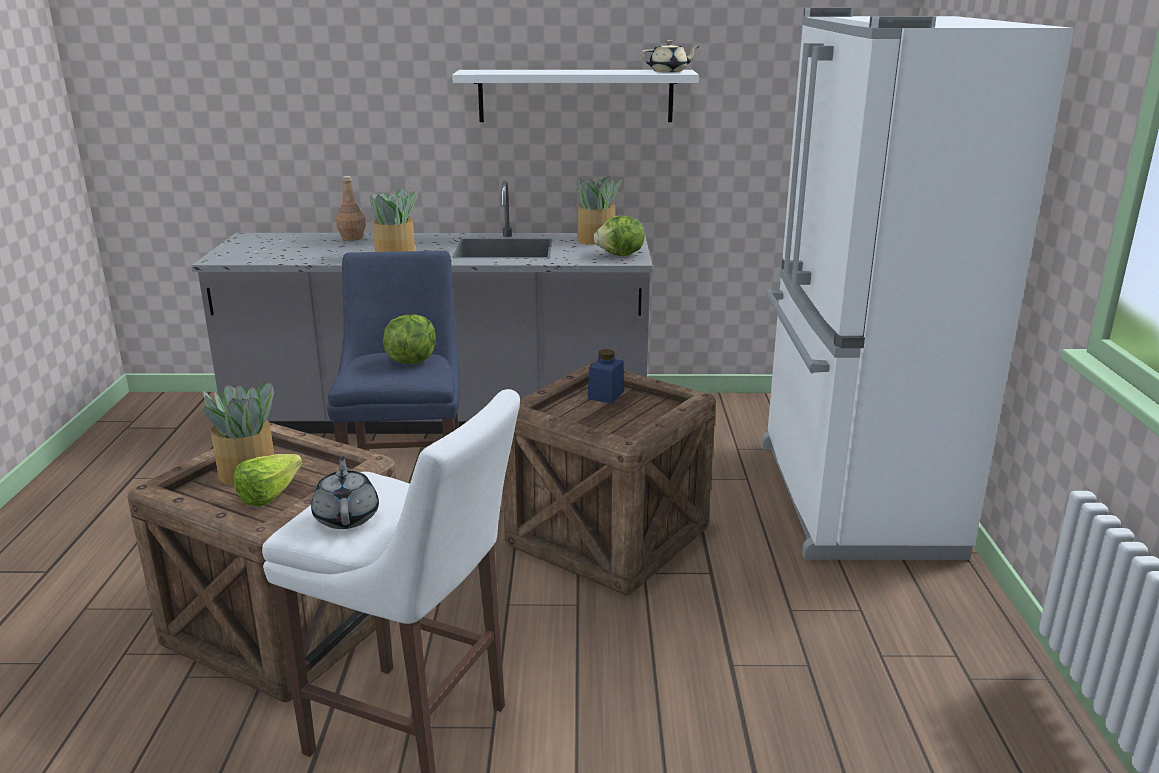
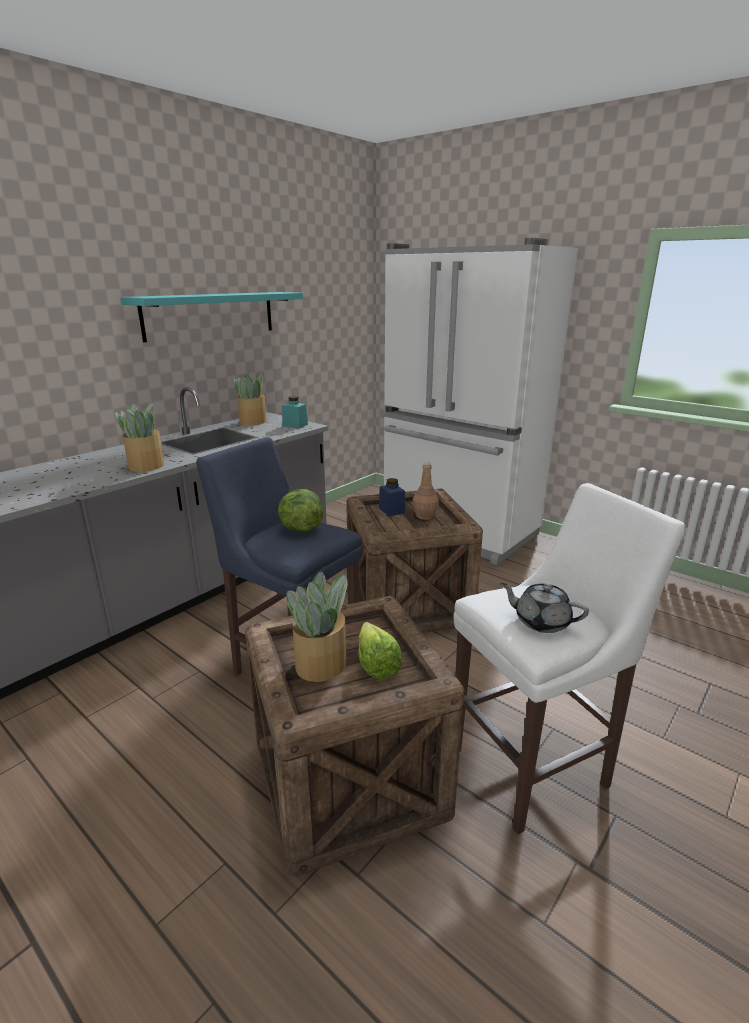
camera: 50 degrees left, 0 degrees up
brown bottle [336,176,366,241] -> brown bottle moved to [412,462,439,520]
white shelf [452,70,699,122] -> turquoise shelf [120,292,303,342]
lettuce [594,215,644,256] -> turquoise jar [282,396,308,428]
beige teapot [641,40,700,72] -> none

